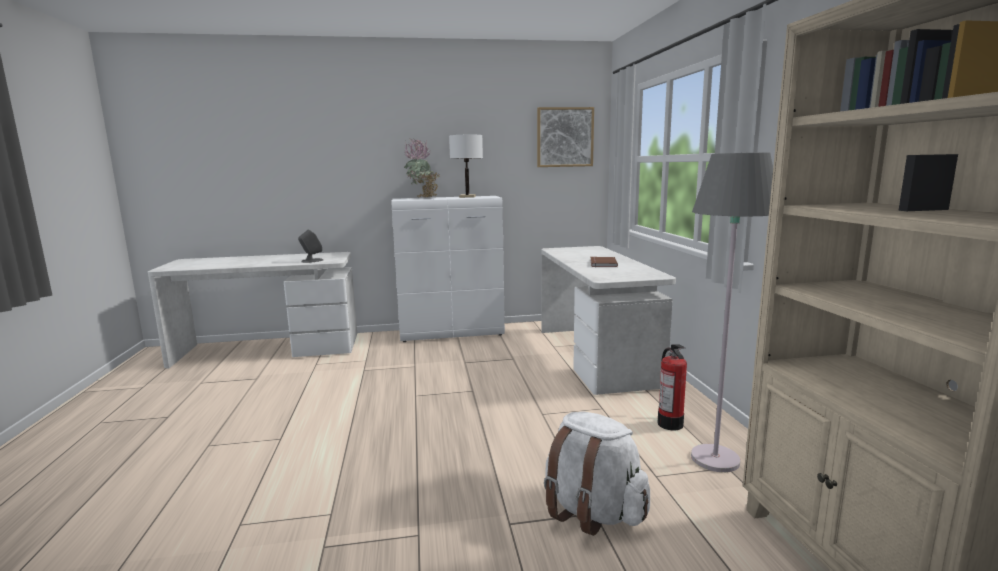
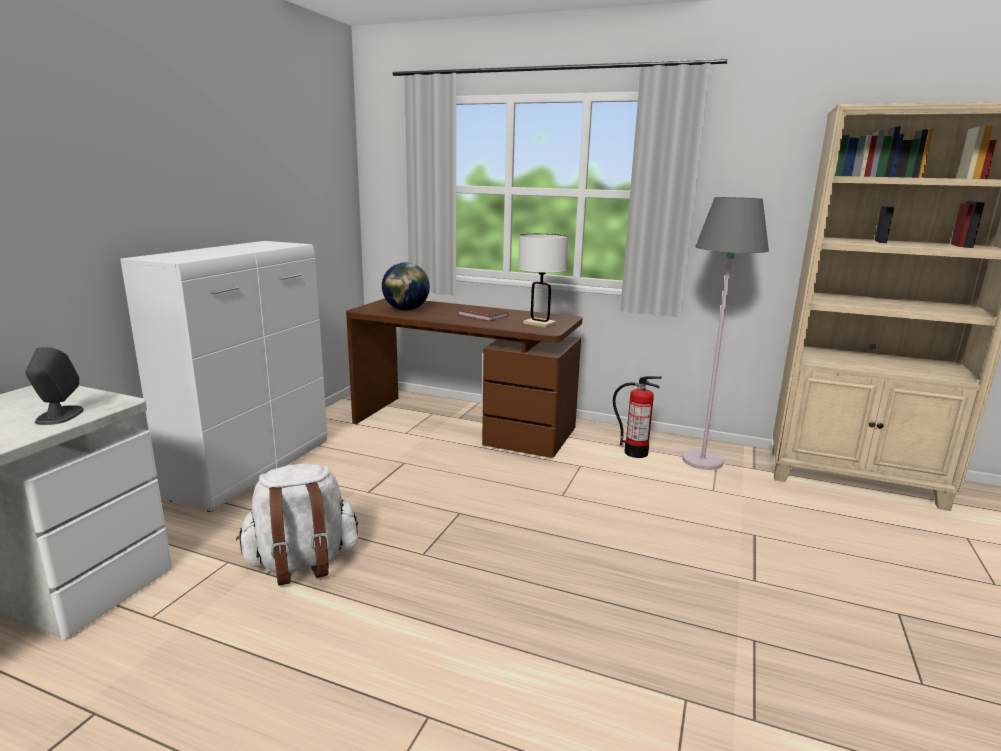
camera: 60 degrees left, 5 degrees up
potted plant [404,138,441,198] -> none
white table lamp [449,135,483,198] -> white table lamp moved to [518,234,568,328]
picture [537,107,594,167] -> none
white desk [541,246,676,395] -> brown desk [346,298,582,458]
white backpack [544,412,650,536] -> white backpack moved to [236,464,358,585]
none -> globe [382,262,430,311]

